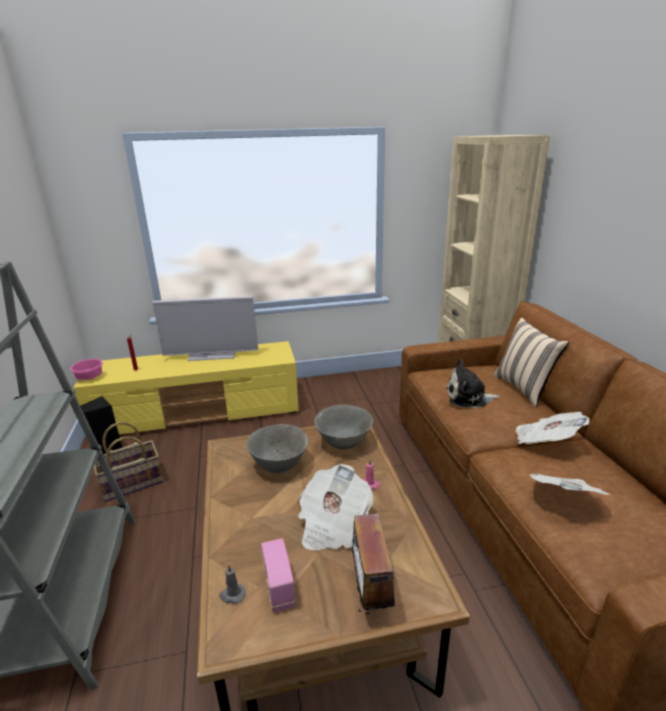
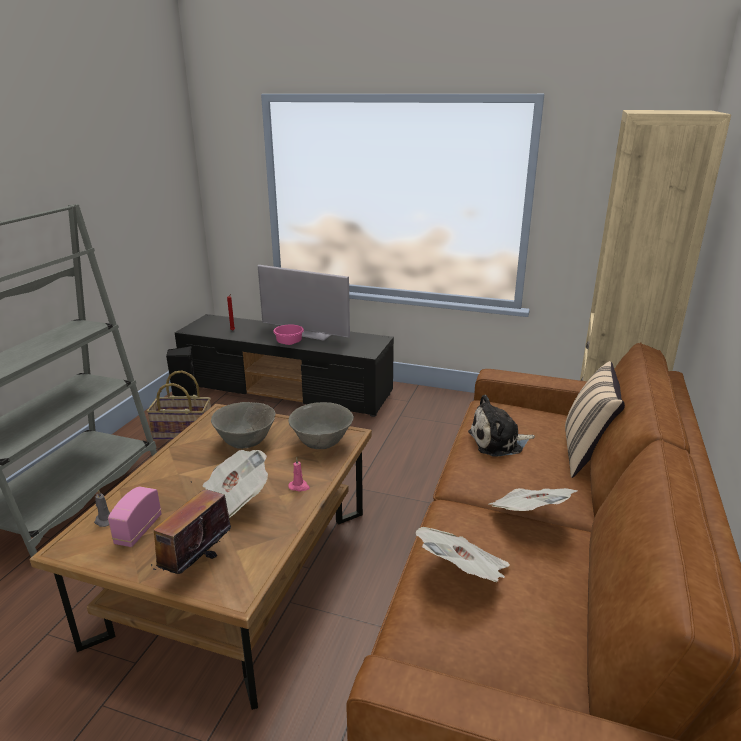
camera: 30 degrees right, 0 degrees up
pink bowl [70,359,103,380] -> pink bowl moved to [273,325,304,345]
yellow tv stand [73,341,299,434] -> black tv stand [175,314,394,417]
plush toy [447,359,500,407] -> plush toy turned 45 degrees counterclockwise [468,395,535,457]

